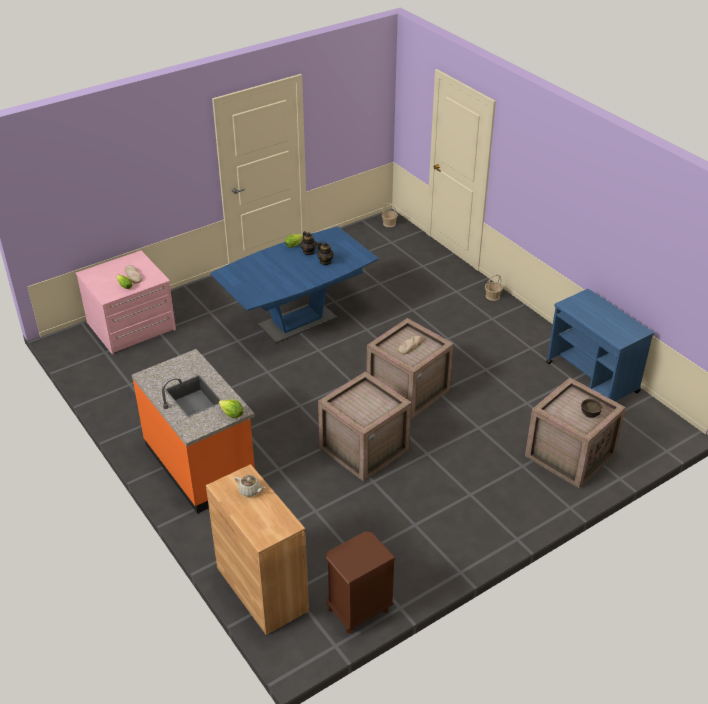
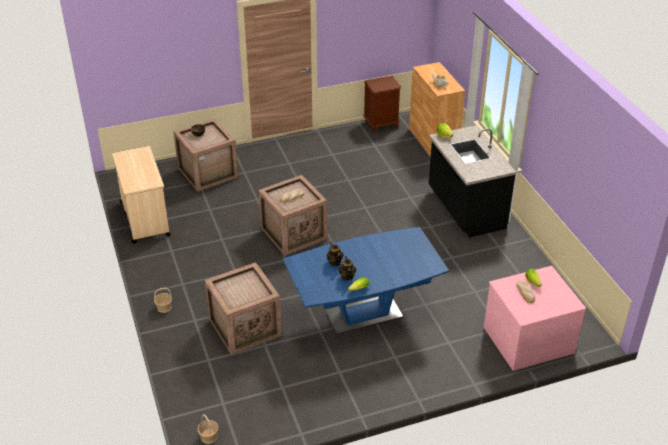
camera: 165 degrees left, 0 degrees up
orange counter [132,349,255,514] -> black counter [428,125,516,238]
crate [318,371,412,482] -> crate moved to [205,262,282,355]
blue cart [546,289,654,401] -> beige cart [112,146,170,244]

